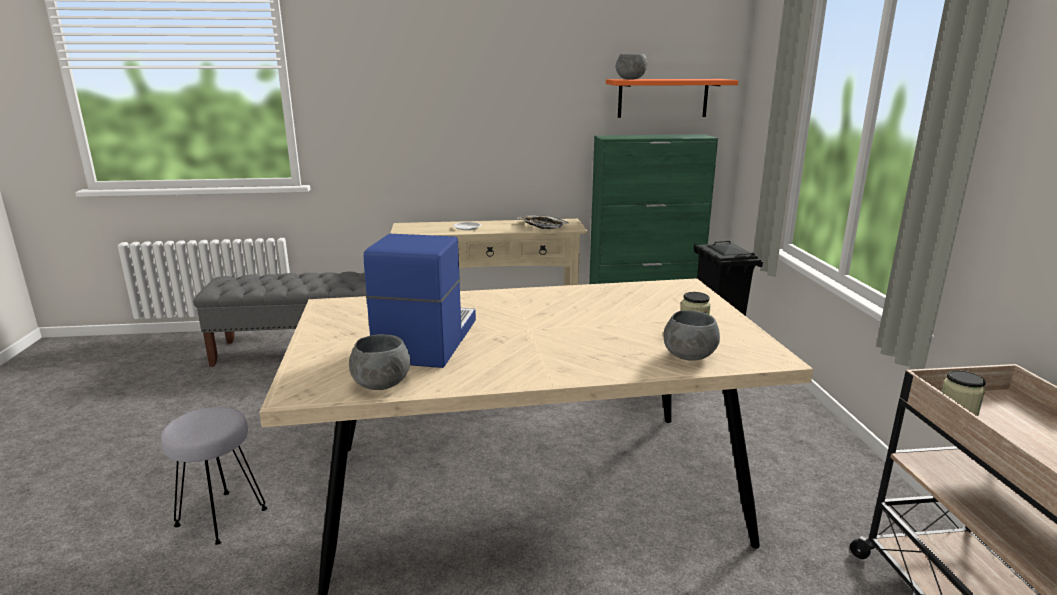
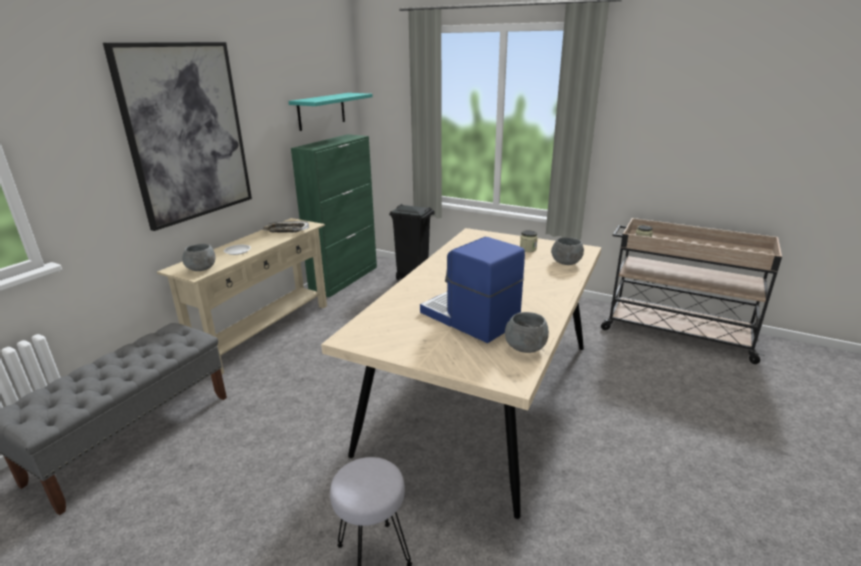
camera: 55 degrees left, 5 degrees up
orange shelf [606,79,738,118] -> turquoise shelf [288,93,373,131]
grey bowl [616,54,647,79] -> grey bowl moved to [182,244,216,271]
none -> picture [103,42,252,231]

